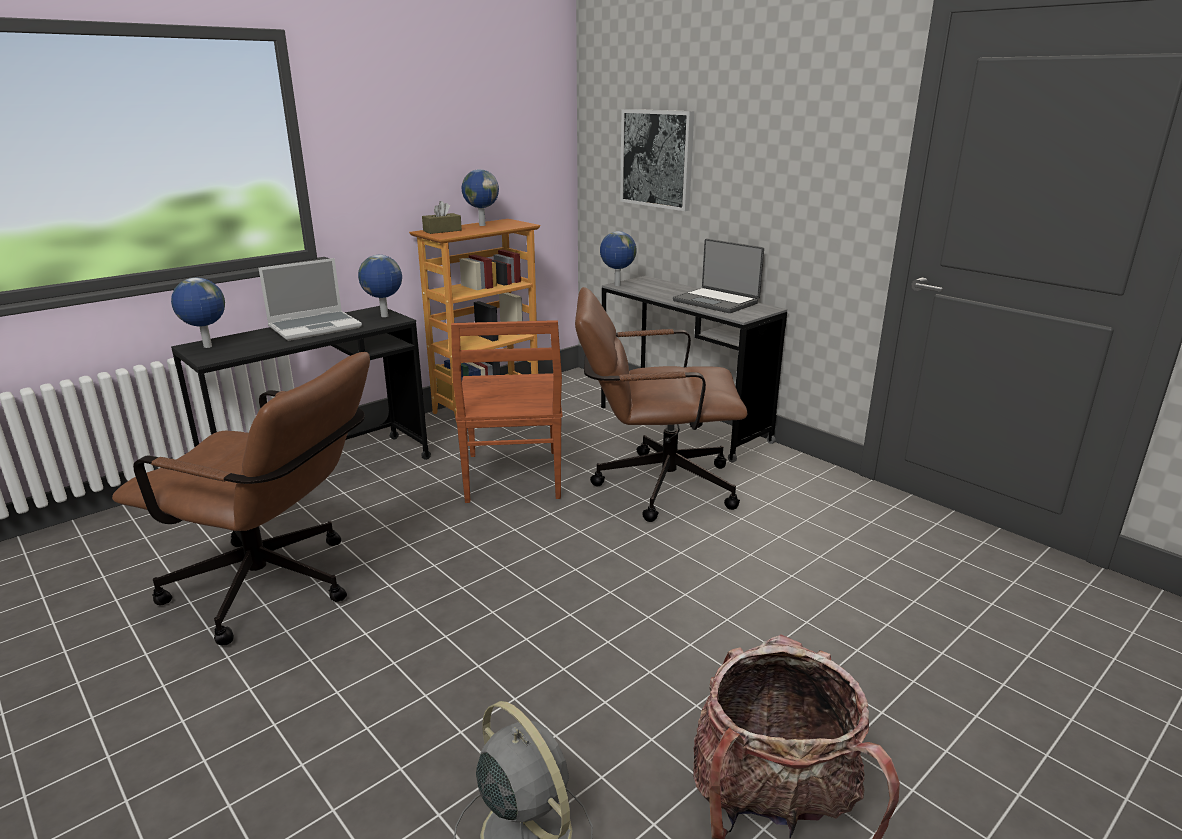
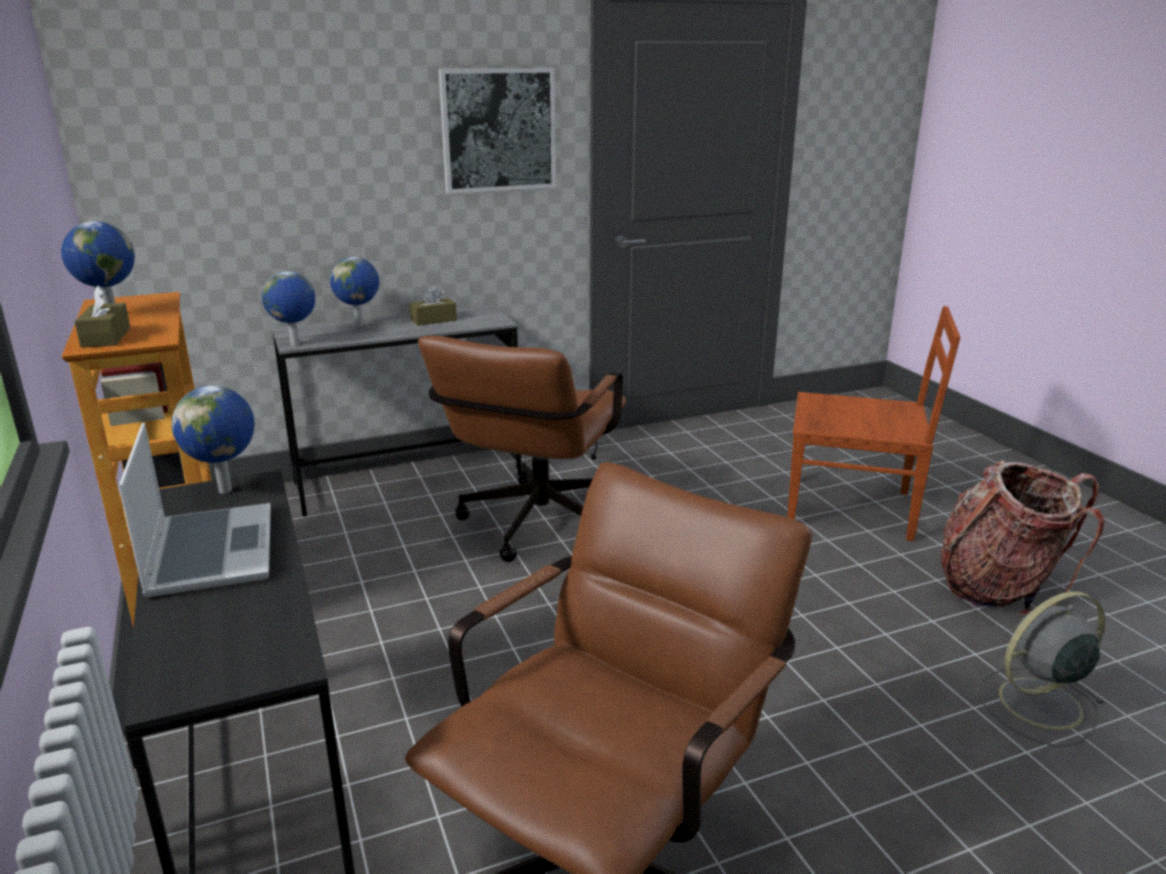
camera: 70 degrees left, 0 degrees up
globe [171,278,225,348] -> globe moved to [330,257,379,327]
brown chair [451,320,562,503] -> brown chair moved to [787,306,961,541]
picture [620,109,694,211] -> picture moved to [438,68,556,194]
laptop [673,239,764,313] -> brown tissue box [409,286,457,326]

